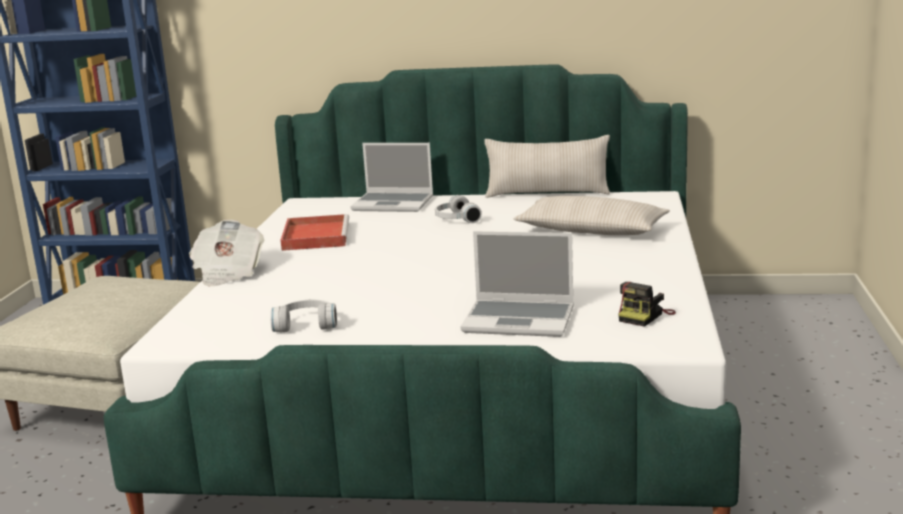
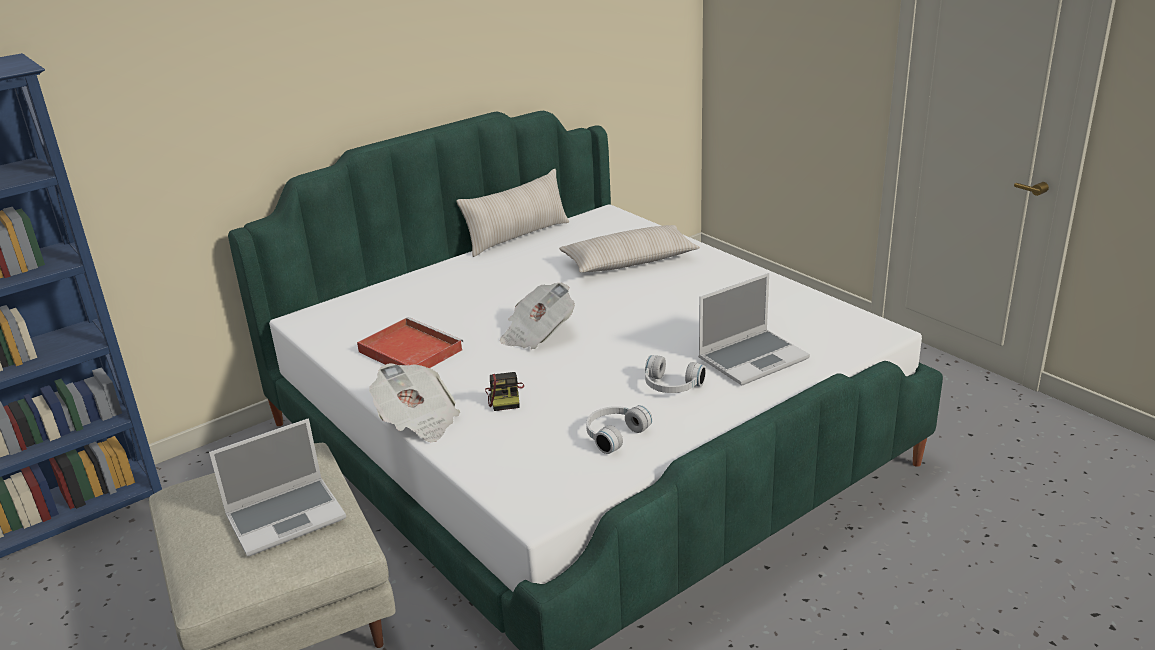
camera: 45 degrees left, 10 degrees up
laptop [350,143,433,212] -> laptop moved to [209,418,346,556]
white headphones [435,195,482,223] -> white headphones moved to [645,355,706,393]
camera [618,282,676,327] -> camera moved to [485,372,524,411]
none -> newspaper [500,283,575,349]

